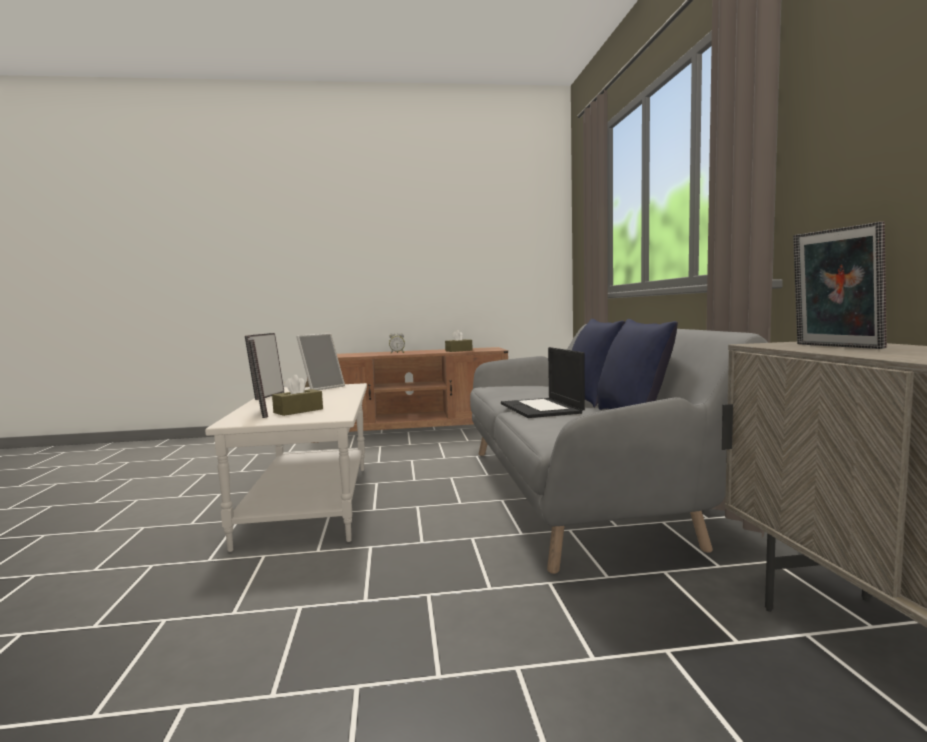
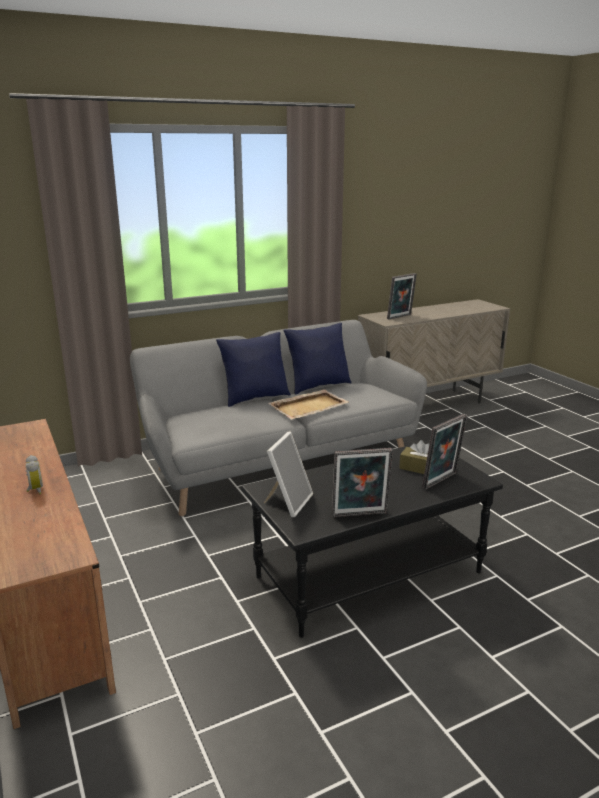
camera: 110 degrees left, 15 degrees up
white coffee table [205,383,367,552] -> black coffee table [241,440,503,638]
picture frame [296,333,345,390] -> picture frame turned 90 degrees clockwise [264,431,313,517]
brown tissue box [445,330,473,352] -> none
laptop [501,347,585,418] -> beige tray [268,389,349,419]

